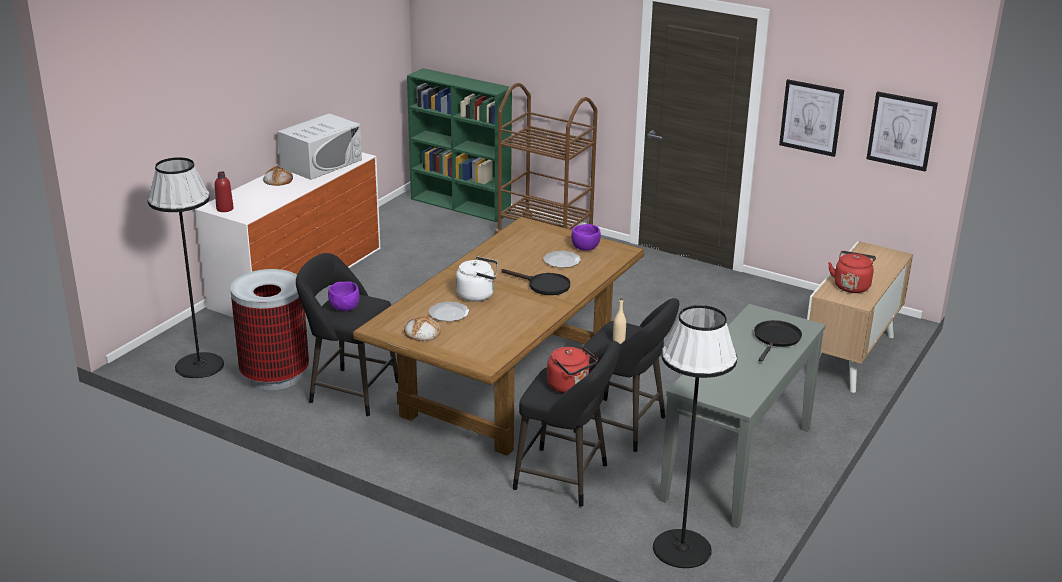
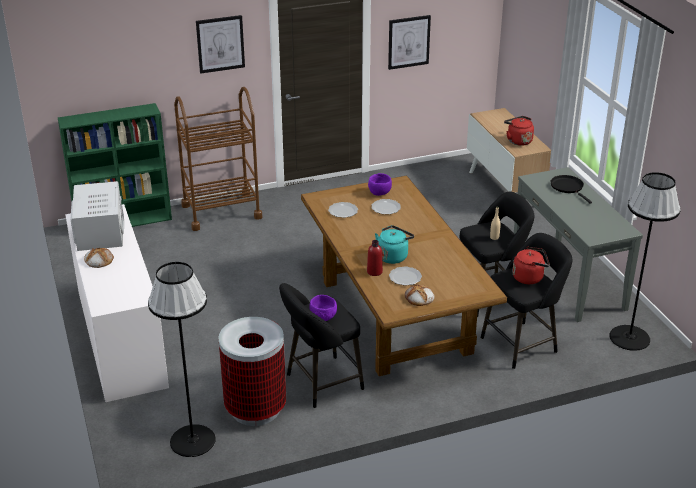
camera: 50 degrees left, 5 degrees up
red bottle [215,171,234,212] -> red bottle moved to [367,240,383,276]
white kettle [456,256,498,301] -> turquoise kettle [375,225,414,264]
black frying pan [501,269,570,295] -> none
picture [867,91,938,172] -> picture moved to [196,15,245,74]
none -> plate [328,202,358,218]

